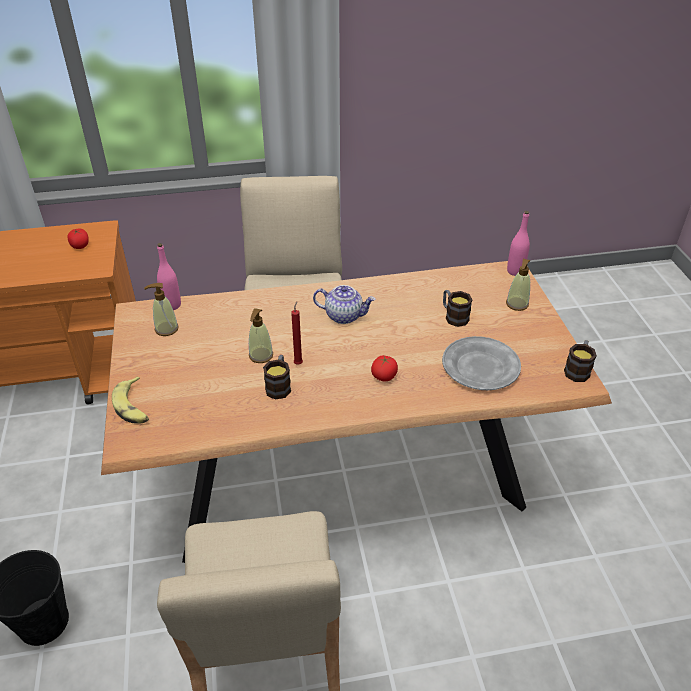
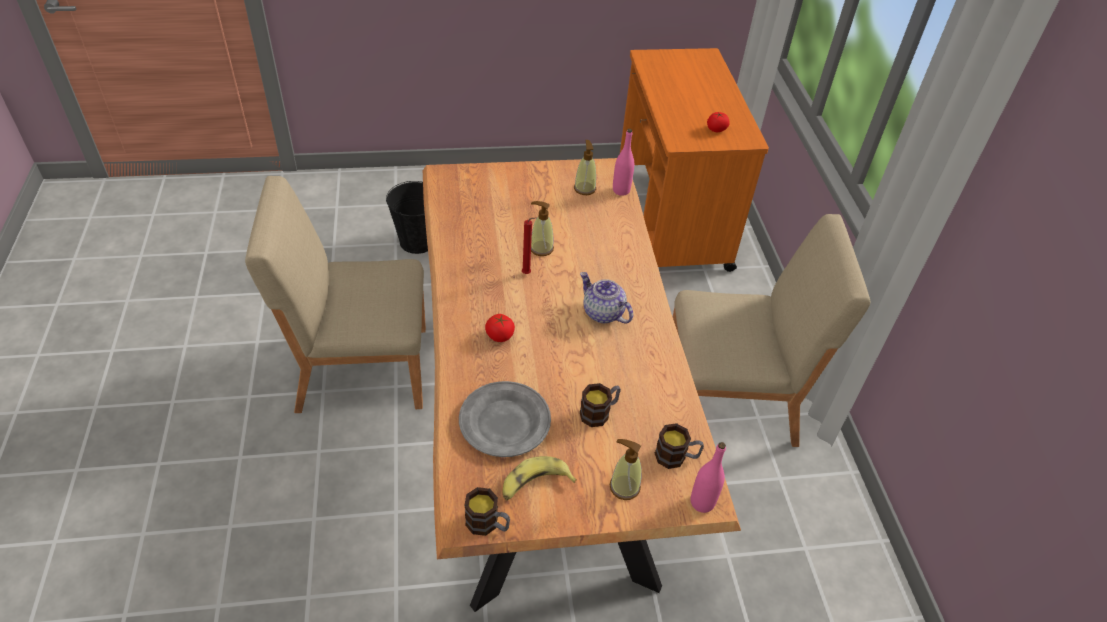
camera: 90 degrees right, 5 degrees up
banana [112,377,149,424] -> banana moved to [502,456,577,500]
mug [263,355,291,400] -> mug moved to [655,423,704,469]
teapot [313,285,375,324] -> teapot turned 120 degrees clockwise [580,272,633,323]

